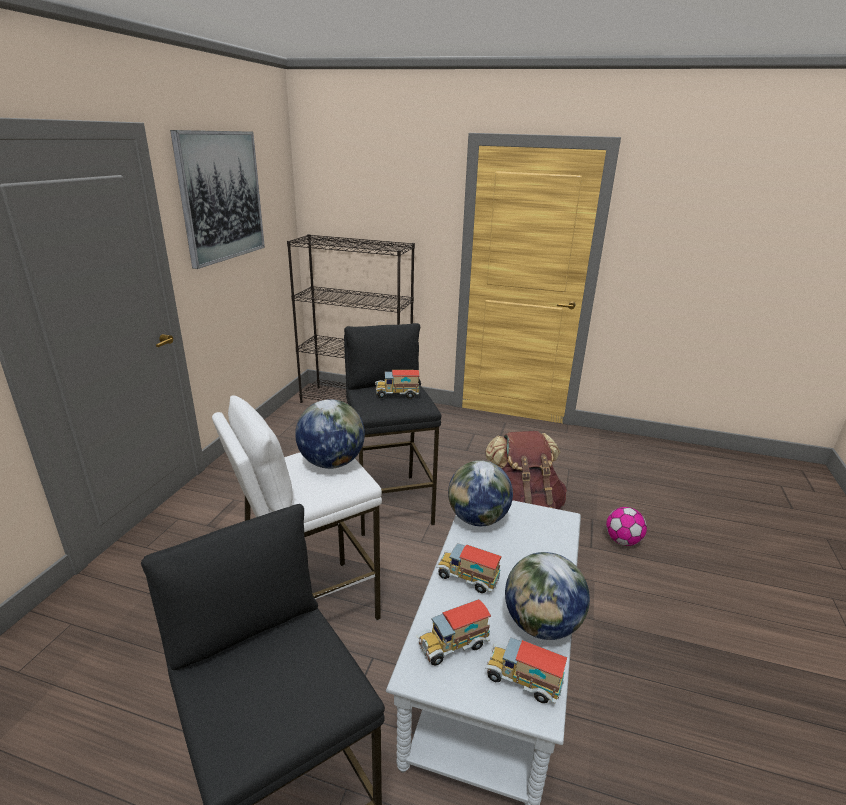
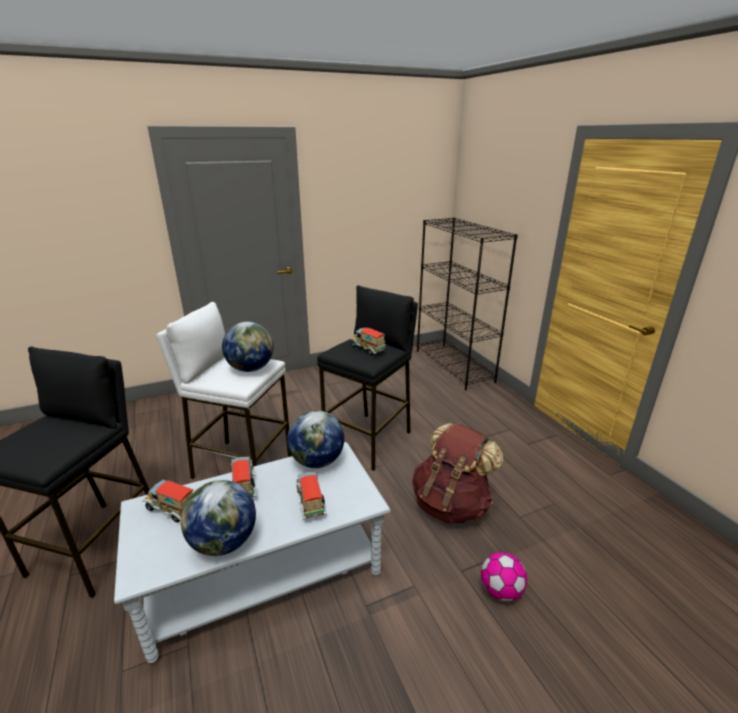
camera: 50 degrees right, 0 degrees up
picture [170,130,265,269] -> none
toy truck [486,637,567,704] -> toy truck moved to [296,471,327,519]

